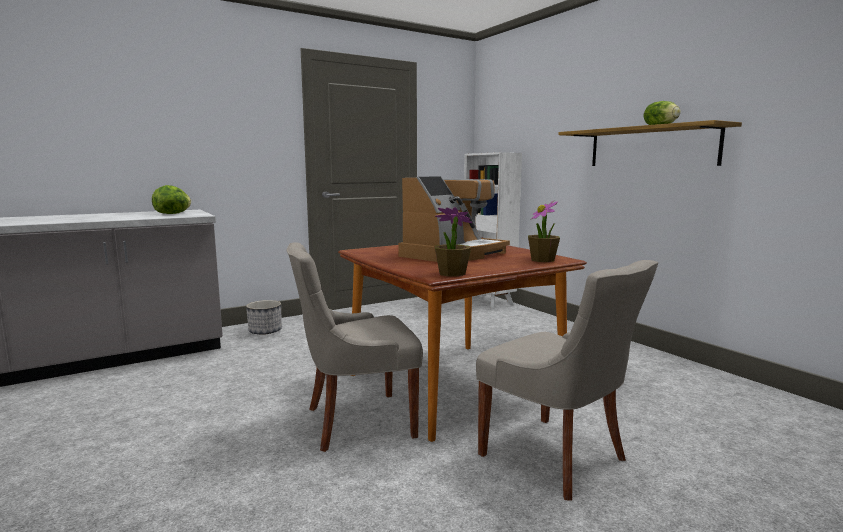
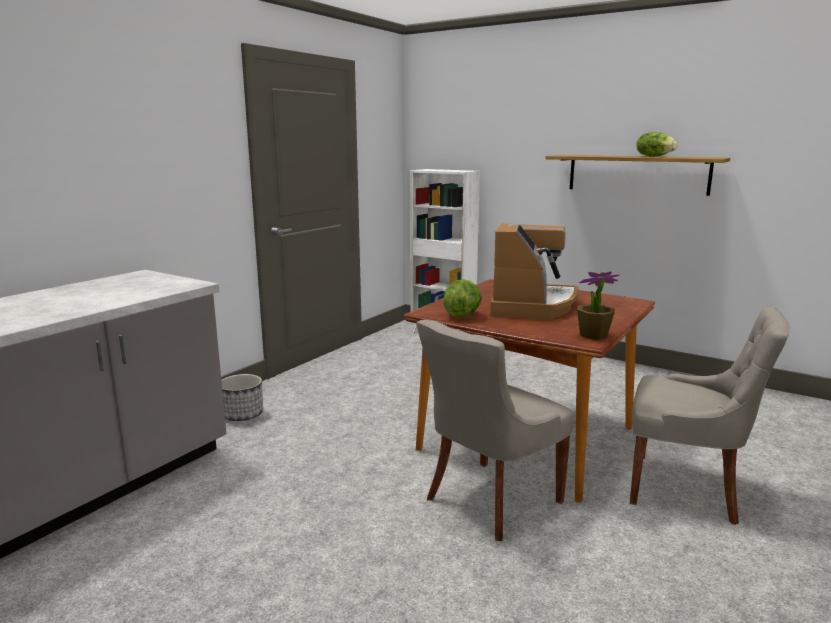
camera: 25 degrees left, 5 degrees up
lettuce [152,185,191,214] -> lettuce moved to [443,279,482,318]
potted plant [528,201,560,262] -> none

